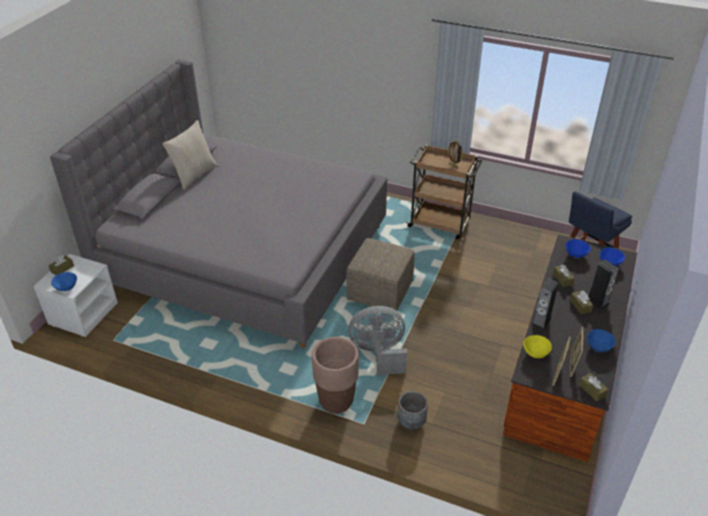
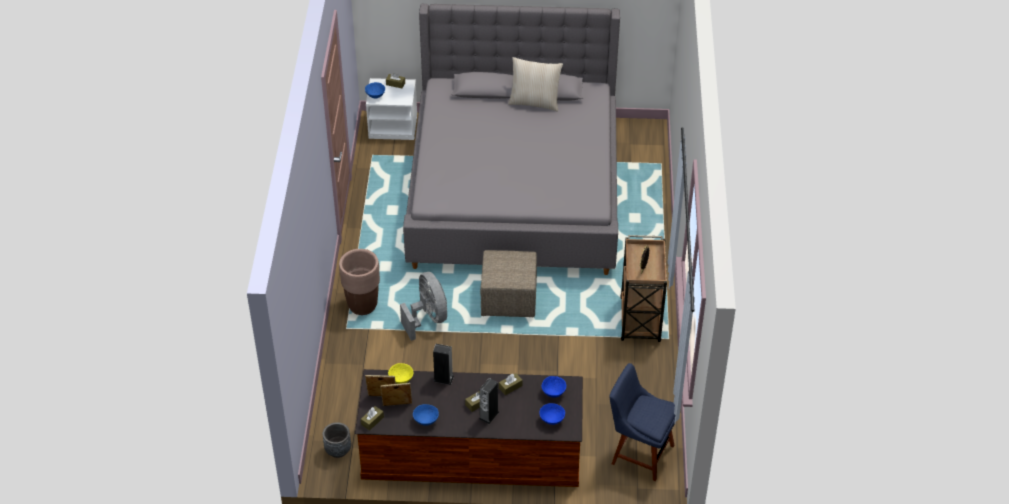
camera: 70 degrees right, 5 degrees up
grey planter [397,391,428,430] -> grey planter moved to [323,422,351,458]

